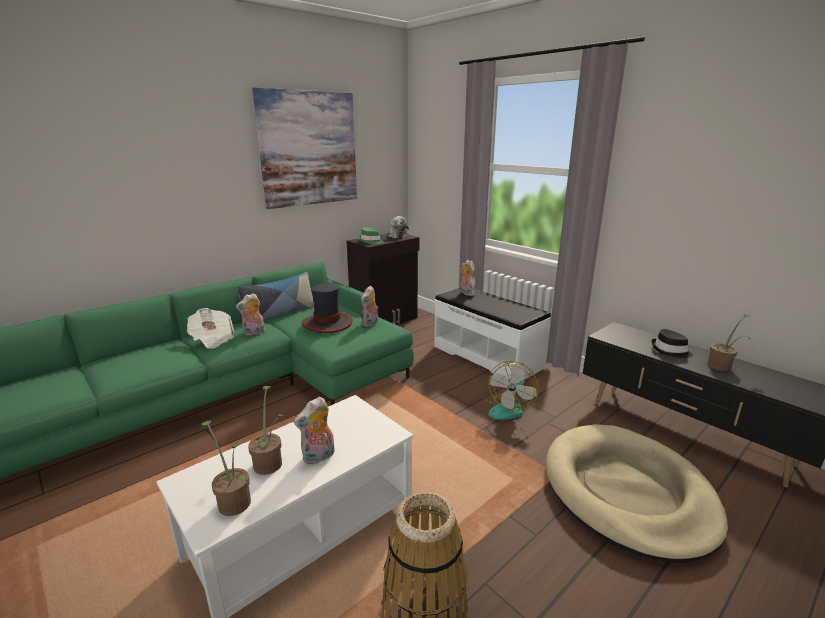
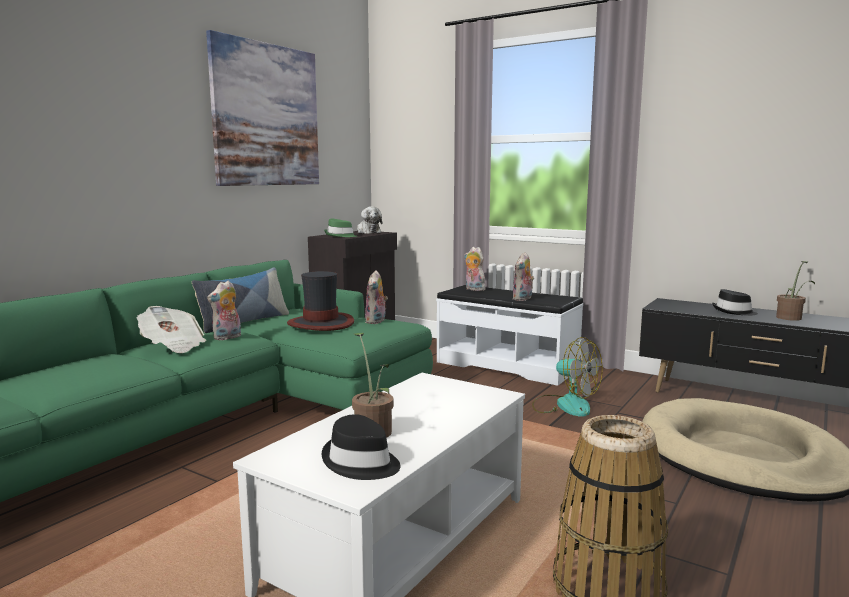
camera: 15 degrees left, 10 degrees down
potted plant [201,421,251,516] -> black hat [322,414,400,480]
plush toy [294,397,335,464] -> plush toy moved to [513,252,534,301]
fan [484,361,539,420] -> fan turned 60 degrees counterclockwise [532,337,603,417]

